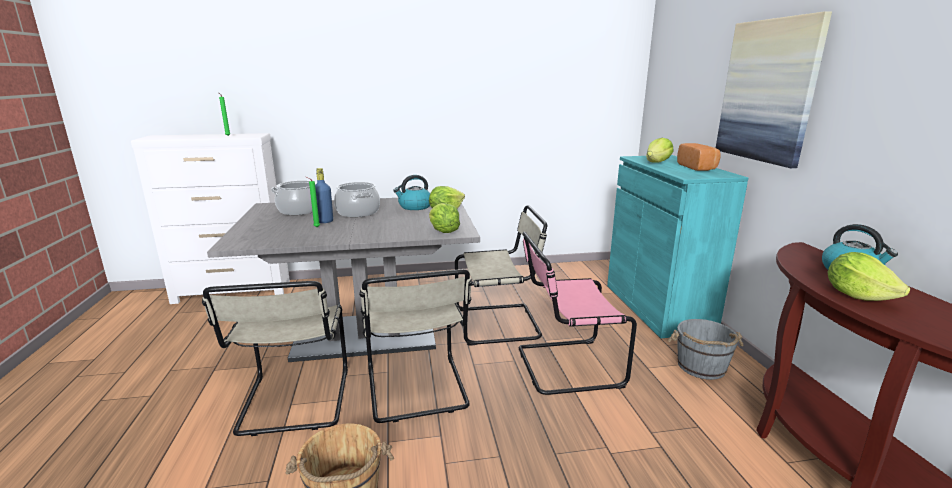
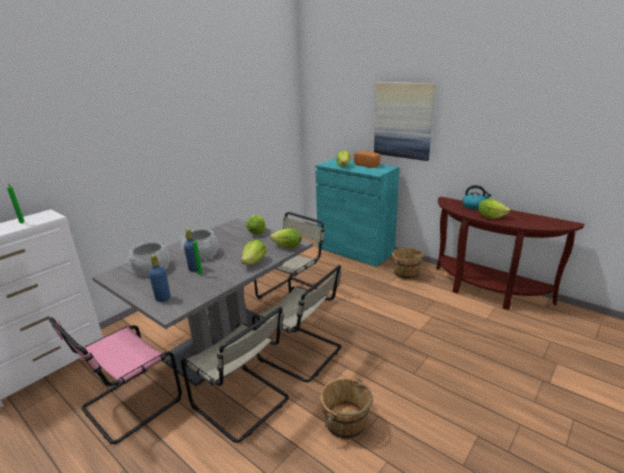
camera: 40 degrees left, 5 degrees up
kettle [393,175,430,210] -> none
pink chair [519,232,637,395] -> pink chair moved to [49,318,182,444]
grey bucket [667,319,744,380] -> brown bucket [392,248,424,279]
none -> blue bottle [149,255,170,302]
none -> lettuce [241,239,266,265]

